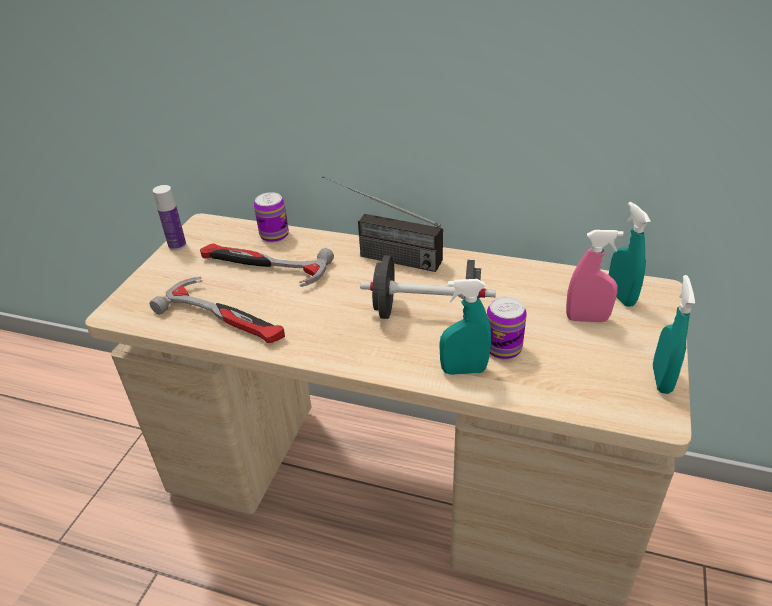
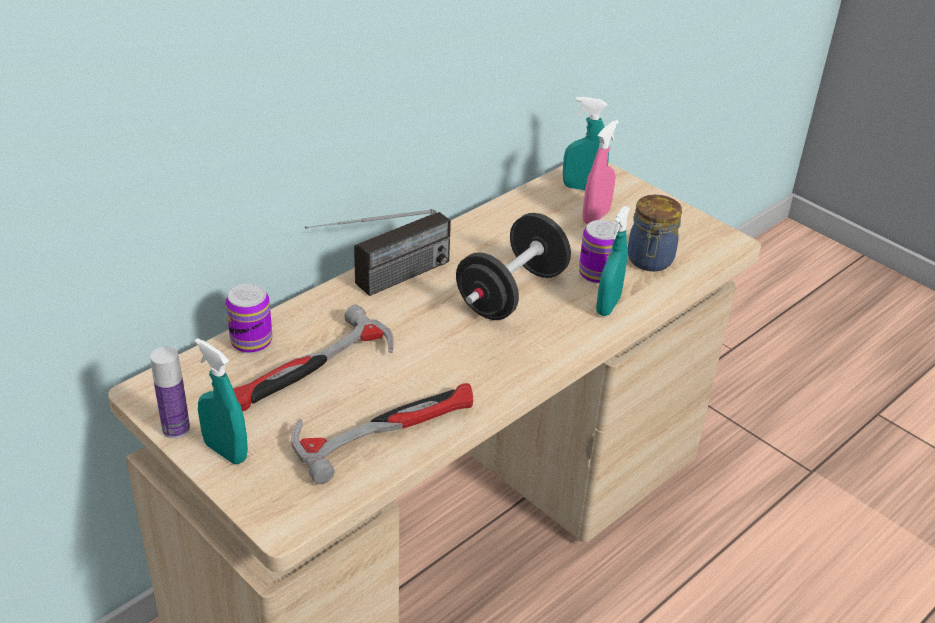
camera: 65 degrees left, 0 degrees up
turquoise spray bottle [653,275,695,394] -> turquoise spray bottle moved to [195,338,248,464]
none -> jar [628,195,682,272]

